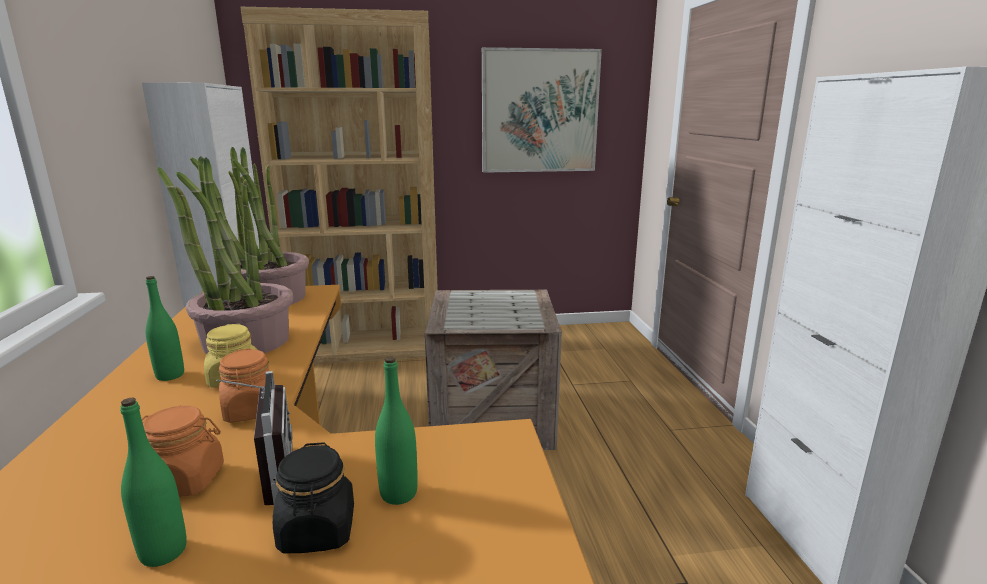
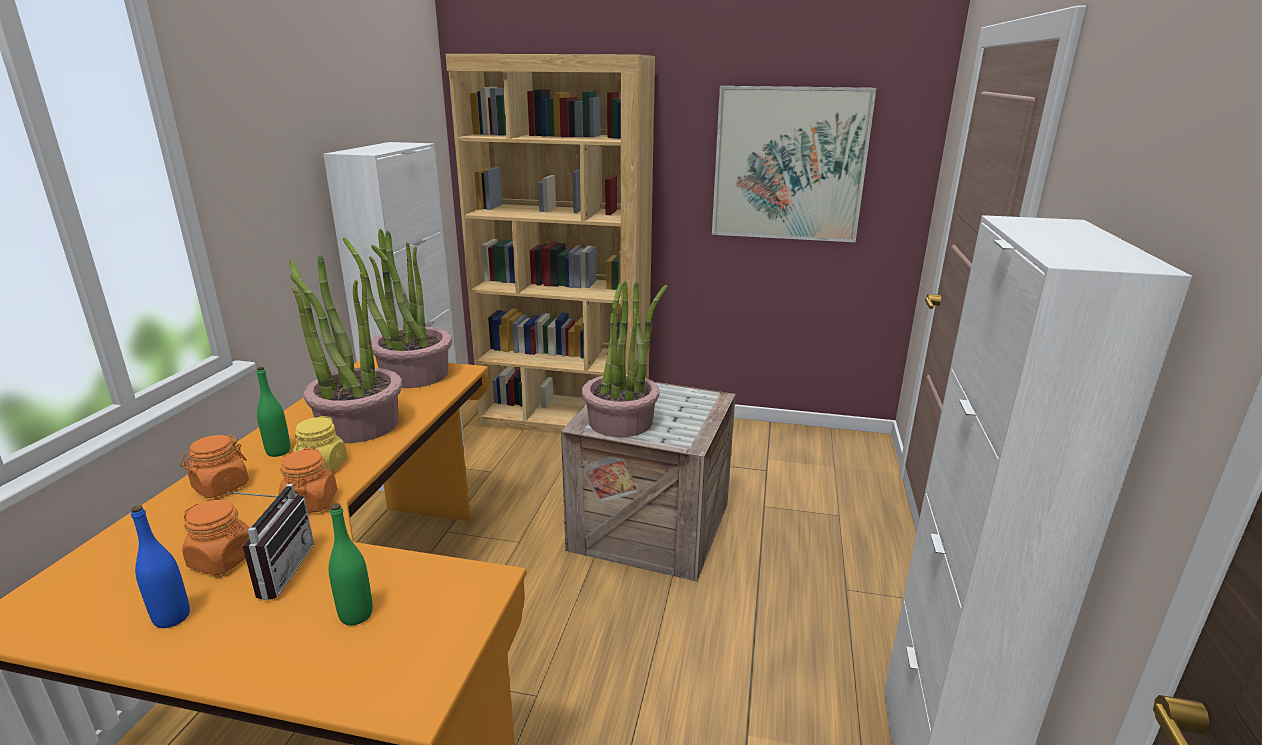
camera: 20 degrees right, 5 degrees up
green bottle [120,398,187,567] -> blue bottle [131,505,190,628]
black jar [273,442,354,554] -> none
none -> orange jar [180,435,249,498]
none -> potted plant [582,282,667,437]

